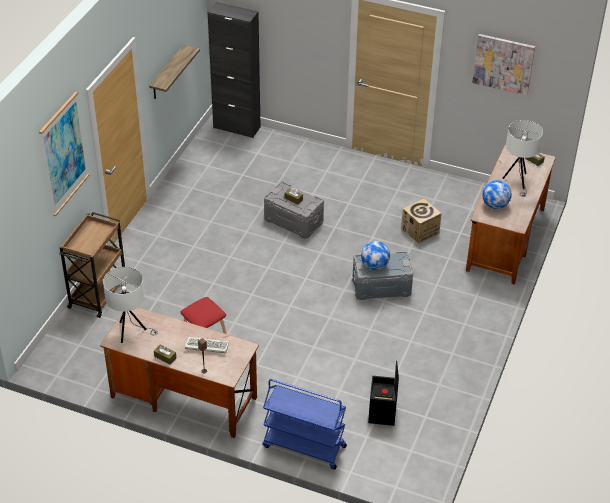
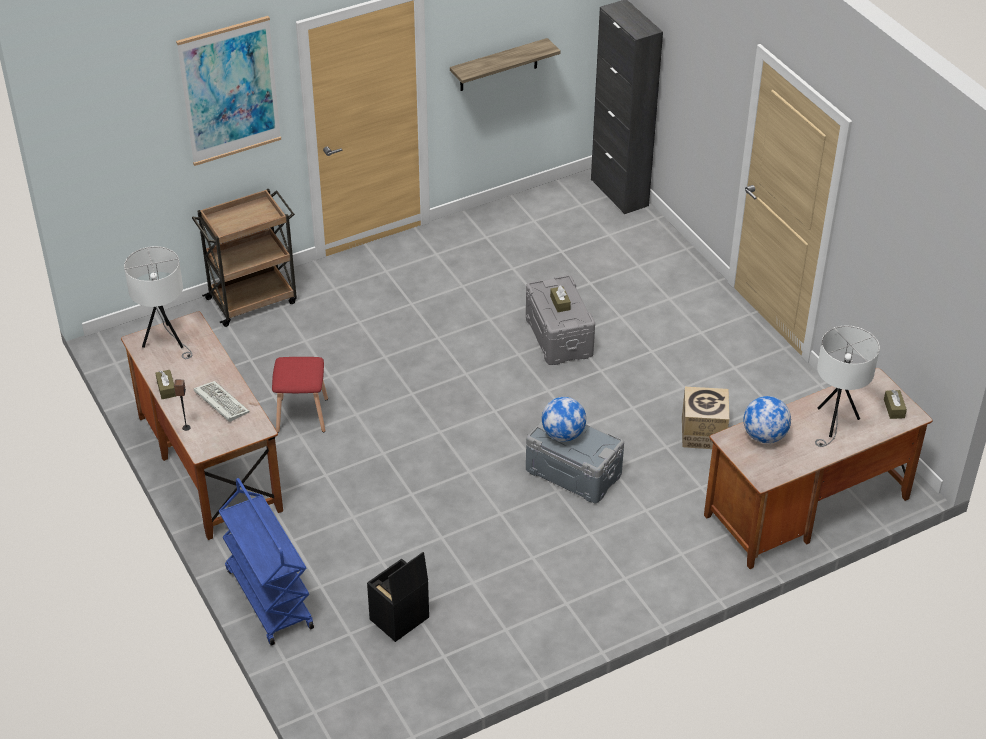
camera: 40 degrees right, 0 degrees up
picture [472,34,535,96] -> none

